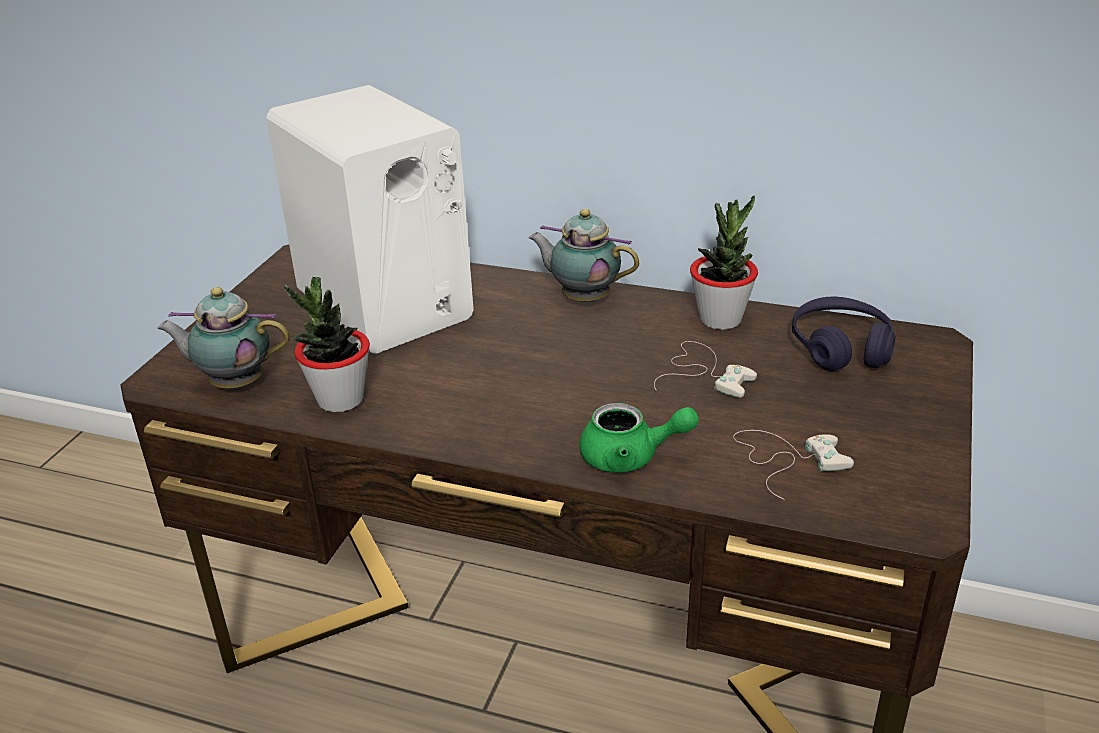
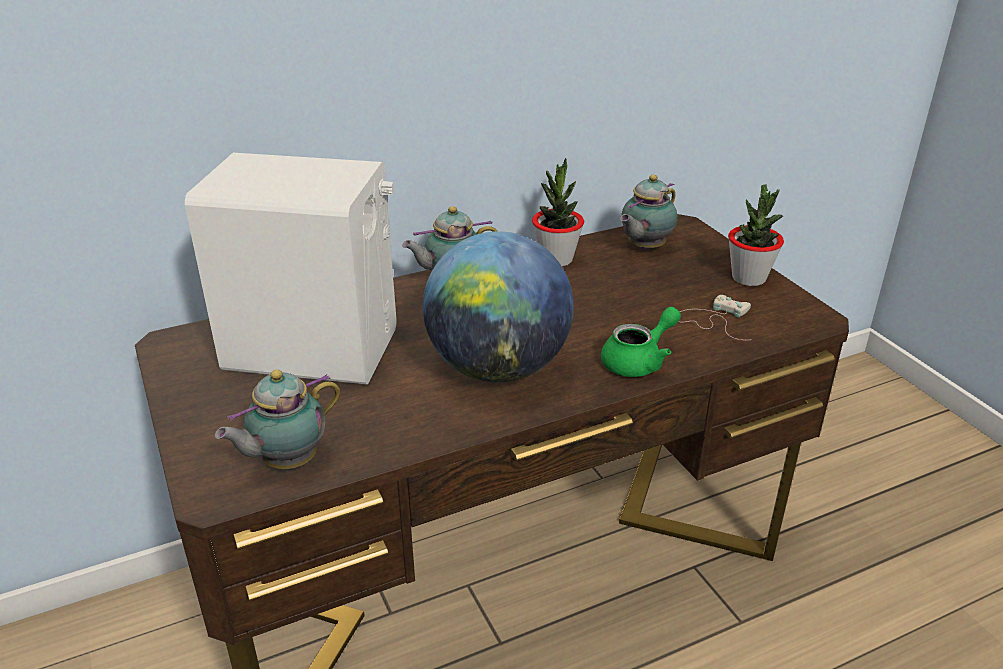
camera: 45 degrees left, 0 degrees up
potted plant [284,277,370,412] -> potted plant moved to [728,184,784,286]
white game controller [654,341,757,398] -> none
purple headphones [792,297,896,371] -> teapot [620,175,678,250]
none -> globe [423,231,574,383]

